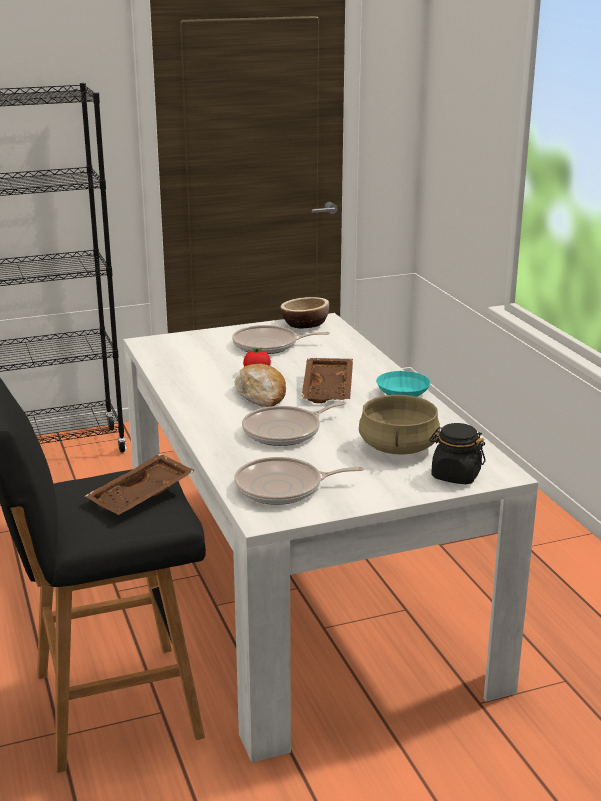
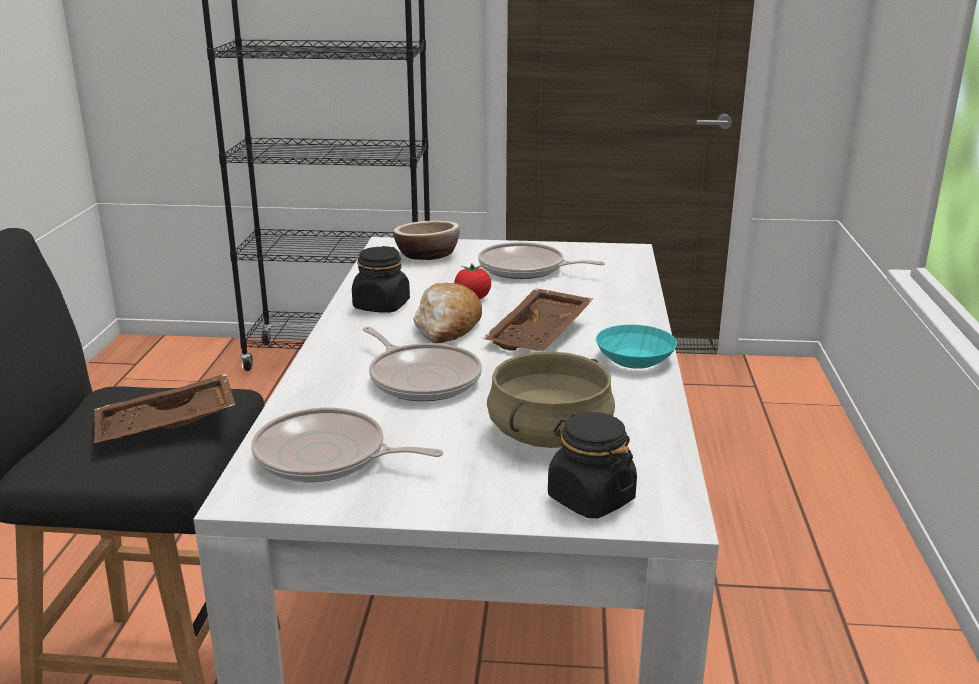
camera: 25 degrees right, 0 degrees up
frying pan [242,401,346,446] -> frying pan turned 120 degrees counterclockwise [363,327,482,401]
bowl [280,297,329,328] -> bowl moved to [393,220,460,260]
none -> black jar [352,246,410,313]

